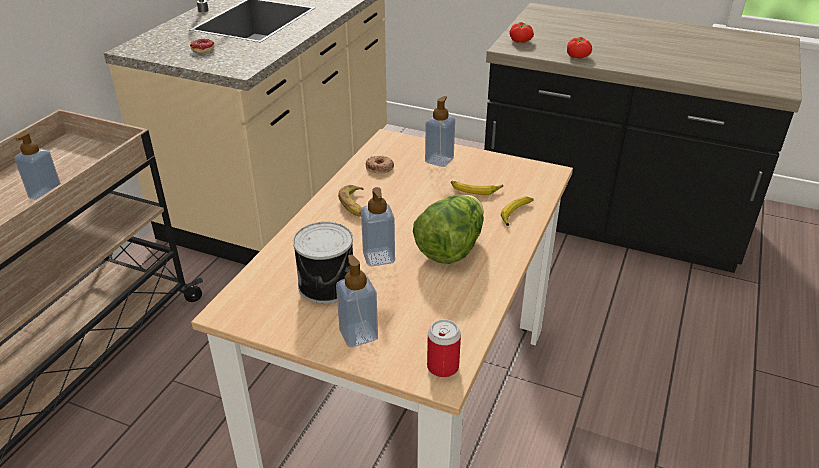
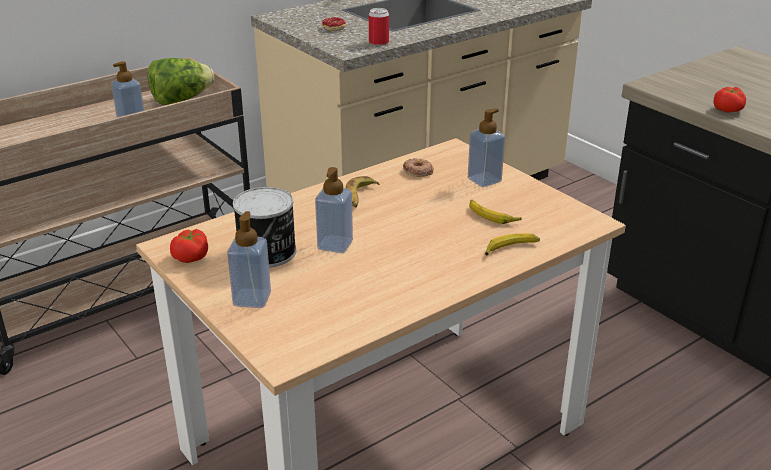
camera: 30 degrees right, 5 degrees down
lettuce [413,194,484,264] -> lettuce moved to [148,58,214,105]
can [427,319,461,378] -> can moved to [369,8,389,46]
tomato [509,22,534,43] -> tomato moved to [170,229,208,263]

